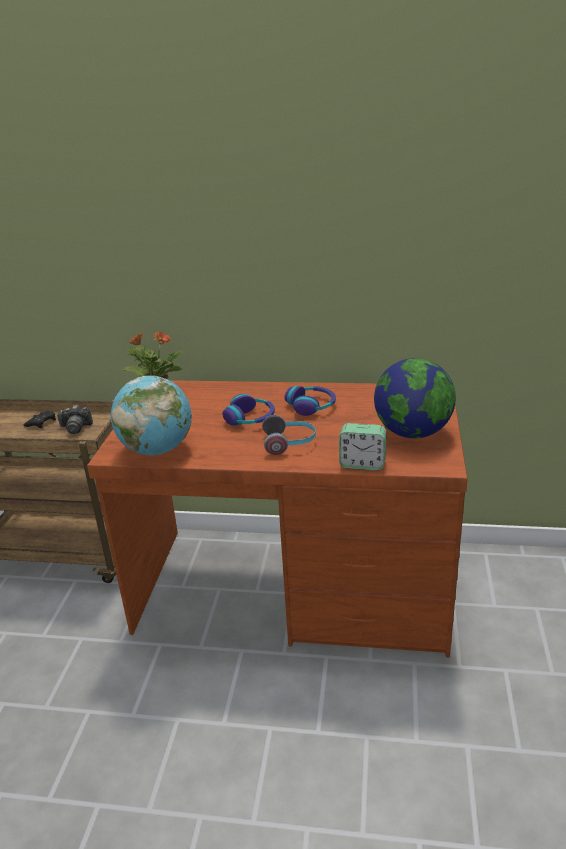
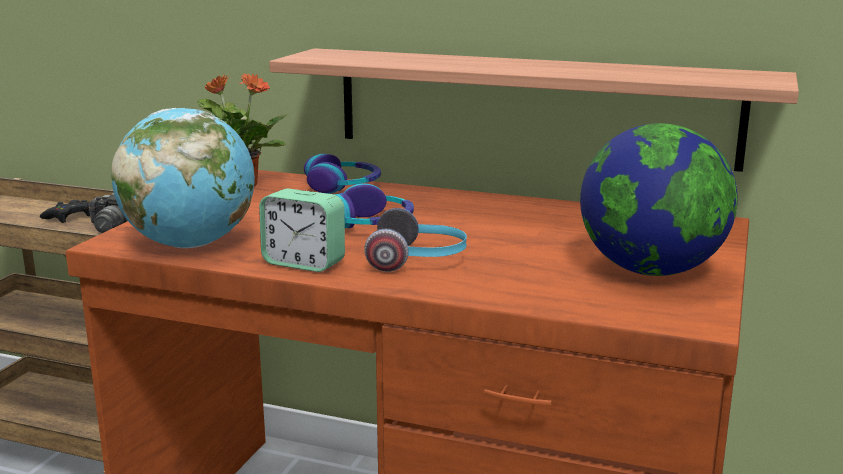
camera: 10 degrees right, 10 degrees down
headphones [285,386,336,416] -> headphones moved to [304,154,381,194]
alarm clock [339,423,386,470] -> alarm clock moved to [259,189,345,272]
none -> shelf [269,48,799,172]

